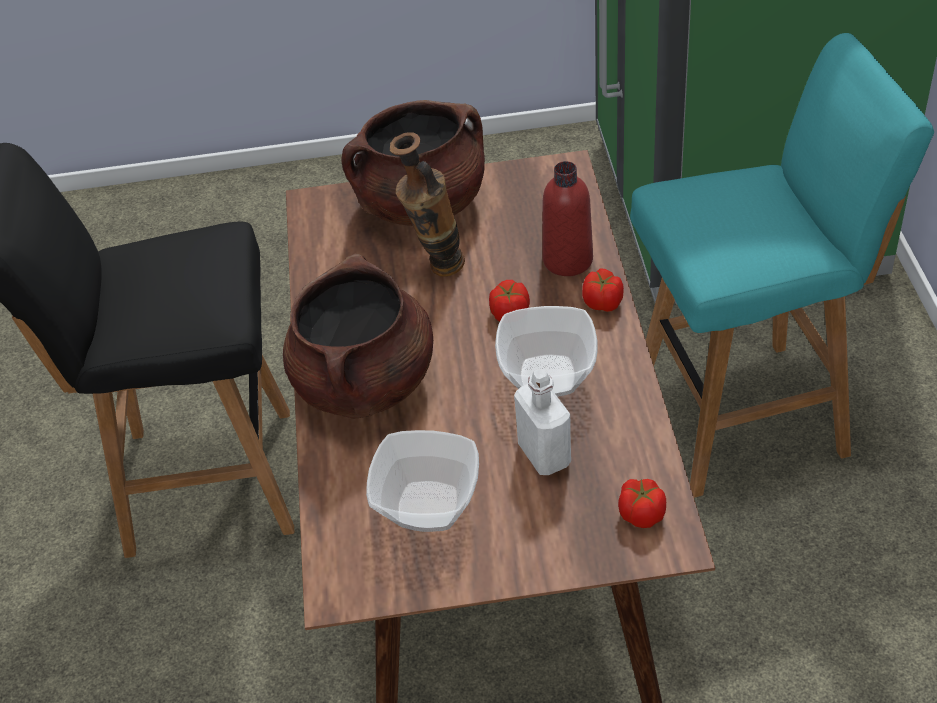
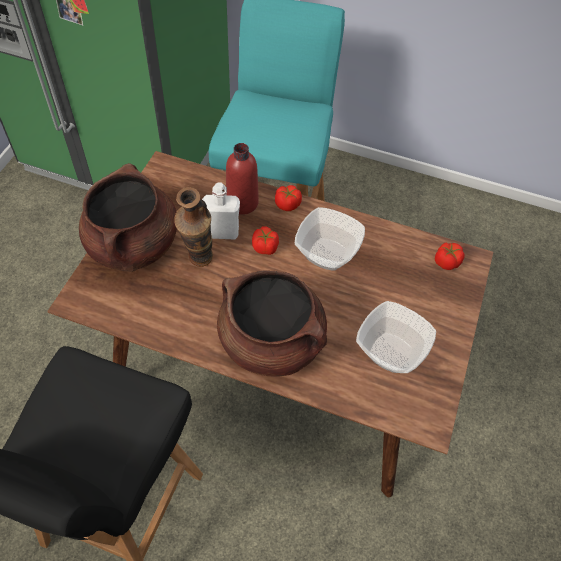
camera: 70 degrees left, 10 degrees up
white bottle [514,369,571,475] -> white bottle moved to [202,182,240,240]

